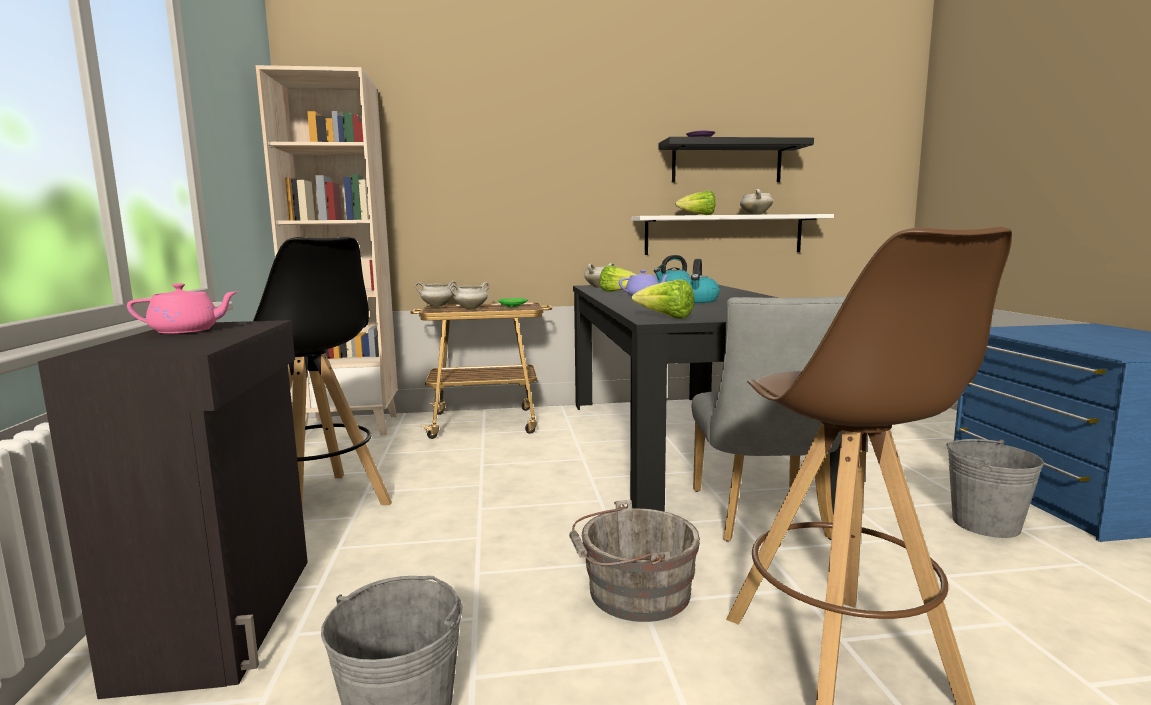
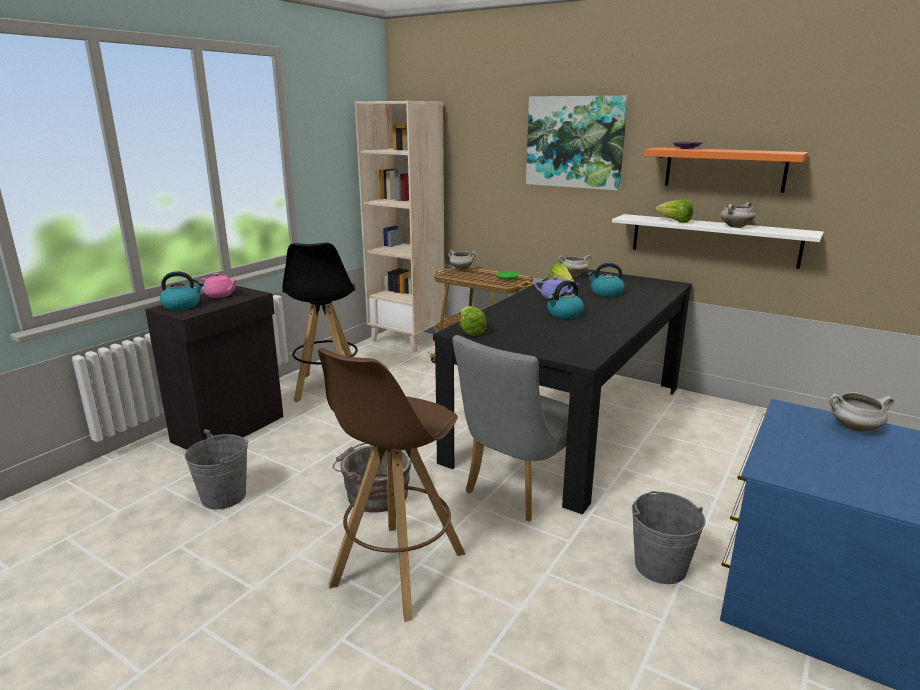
camera: 40 degrees right, 10 degrees up
white cooking pot [450,282,489,309] -> white cooking pot moved to [829,392,894,432]
black shelf [659,137,814,182] -> orange shelf [644,147,808,193]
none -> kettle [160,271,204,310]
none -> picture [526,95,628,190]

